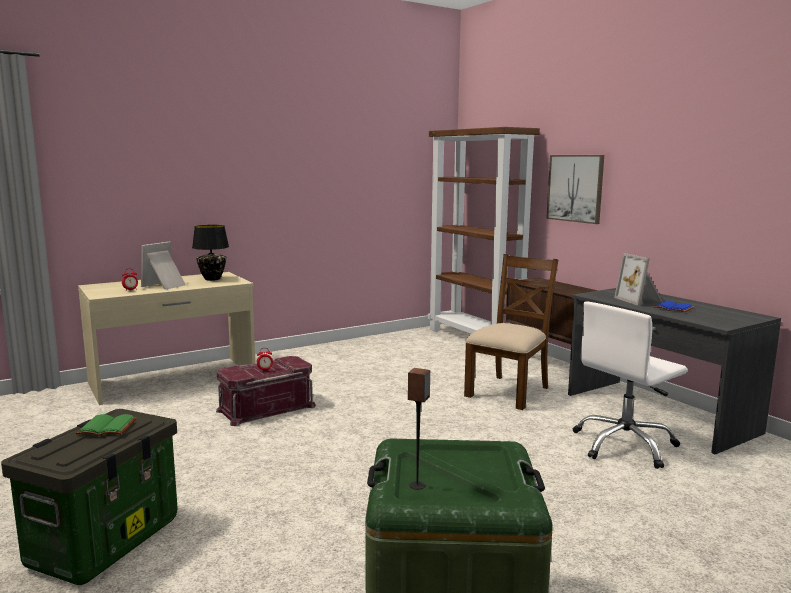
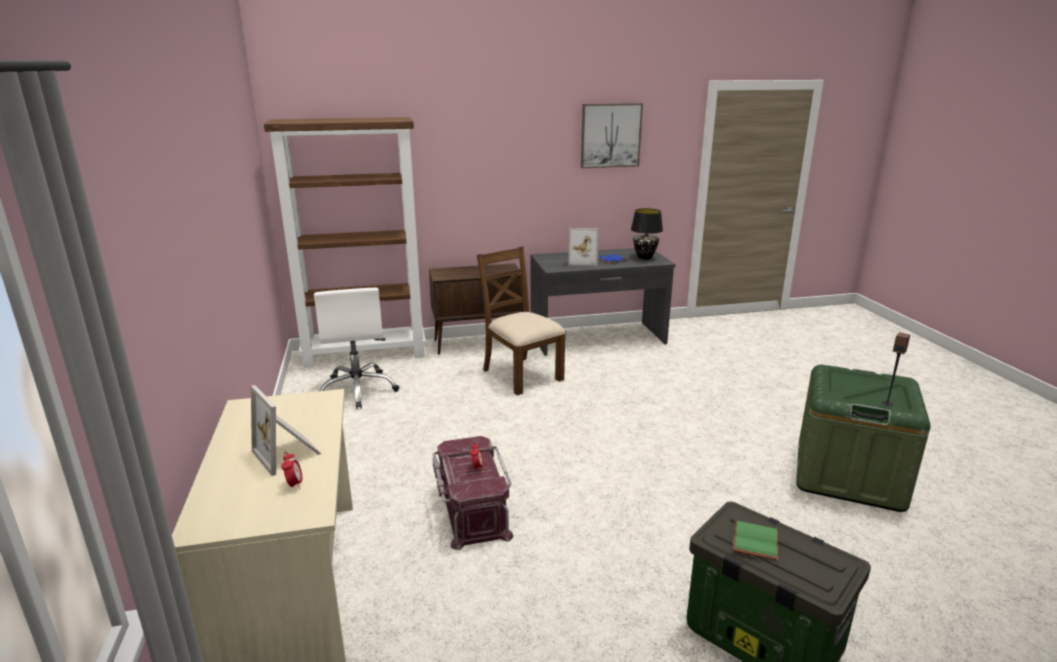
camera: 70 degrees left, 10 degrees up
black table lamp [192,225,229,281] -> black table lamp moved to [631,208,663,260]
picture [546,155,604,224] -> picture moved to [581,103,643,168]
white office chair [573,301,687,469] -> white office chair moved to [314,288,400,409]

